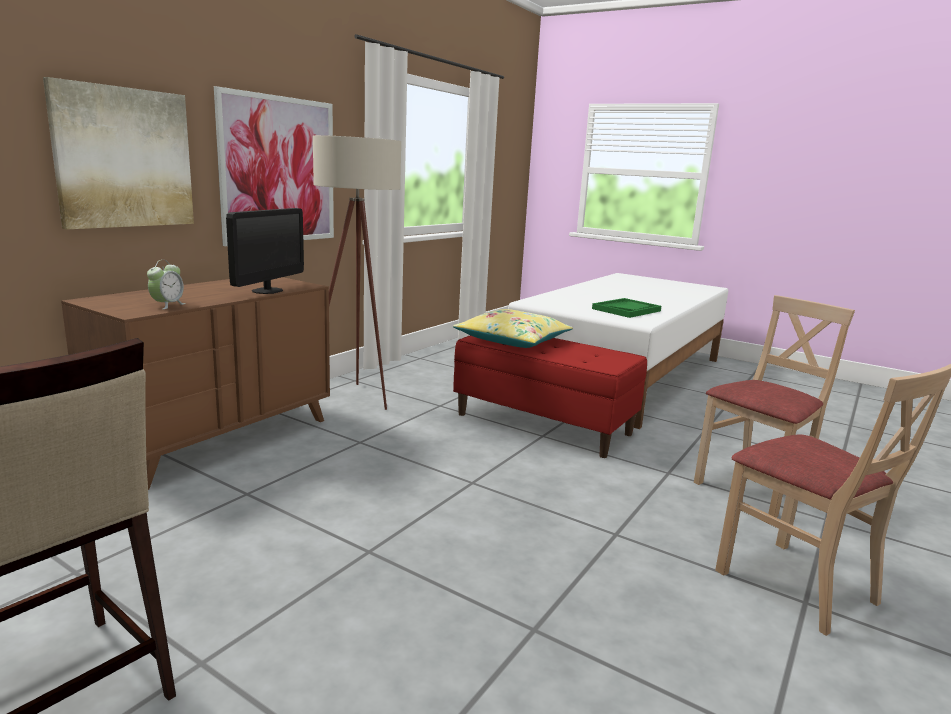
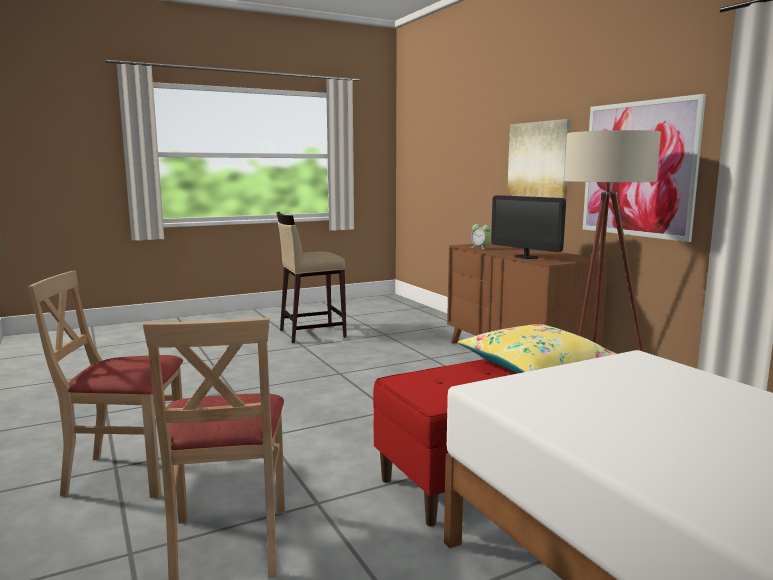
camera: 120 degrees right, 5 degrees down
green tray [592,298,661,318] -> none

